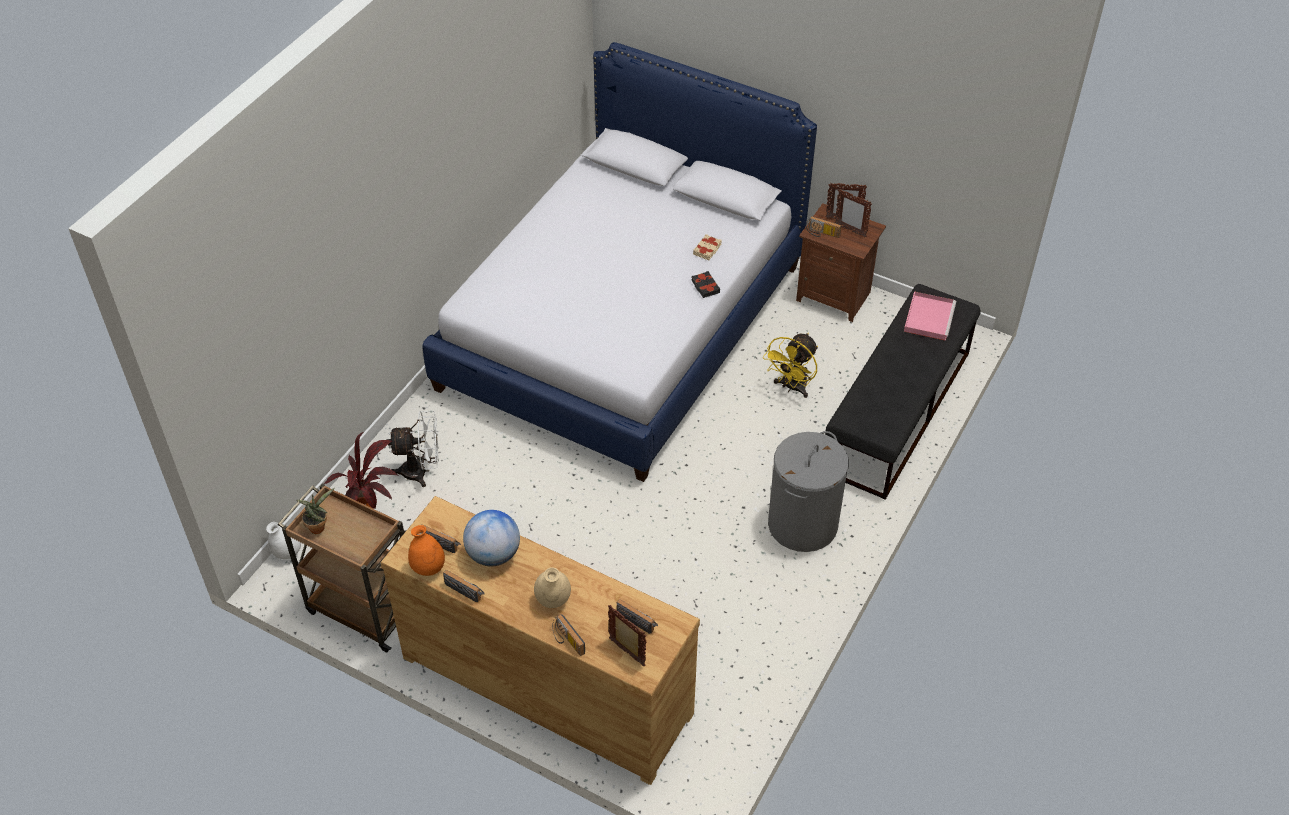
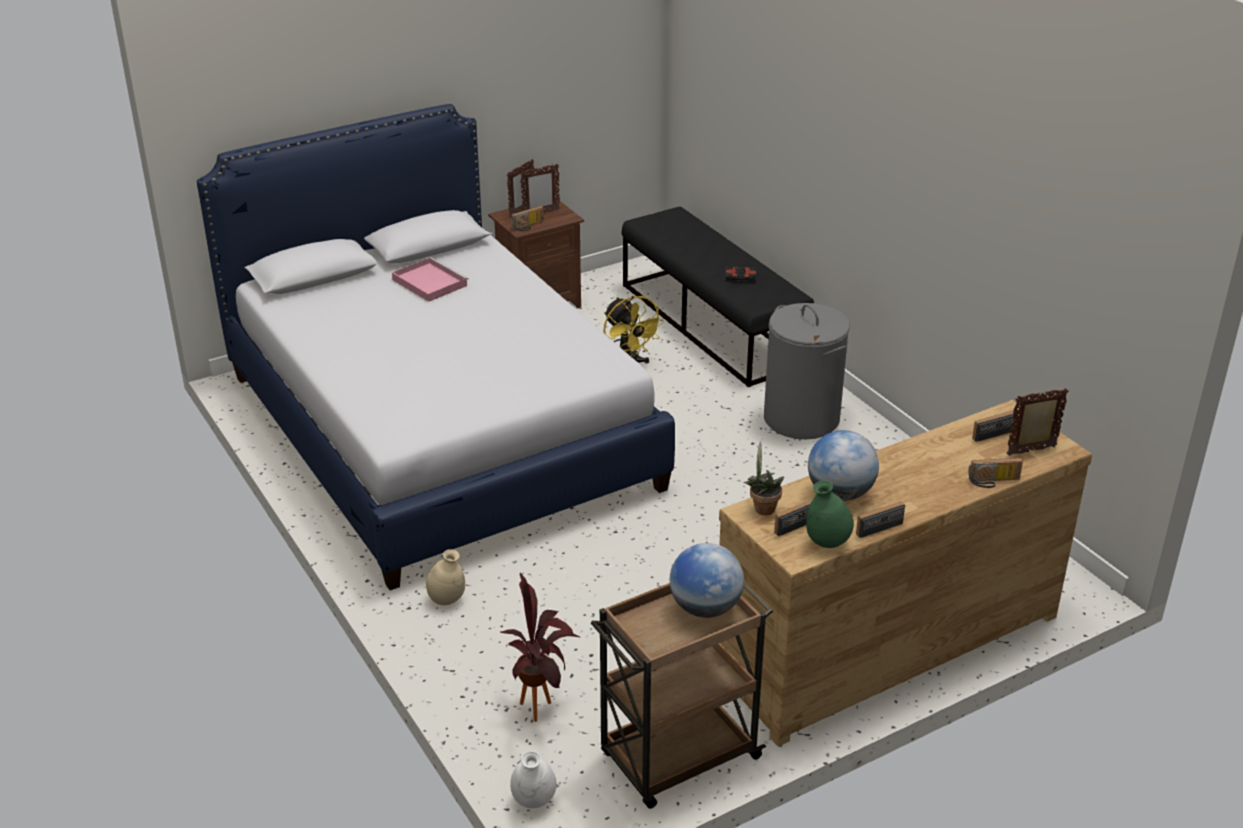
camera: 60 degrees left, 15 degrees down
potted plant [296,488,335,534] -> potted plant moved to [744,441,784,515]
white fan [387,411,439,487] -> none
orange vase [408,525,445,576] -> green vase [806,481,854,548]
beige vase [534,568,571,608] -> beige vase moved to [426,549,465,605]
black book [692,271,720,298] -> black book moved to [726,266,756,283]
beige book [693,234,722,260] -> none
pink tray [904,291,956,341] -> pink tray moved to [392,257,469,302]
none -> globe [670,543,744,618]

